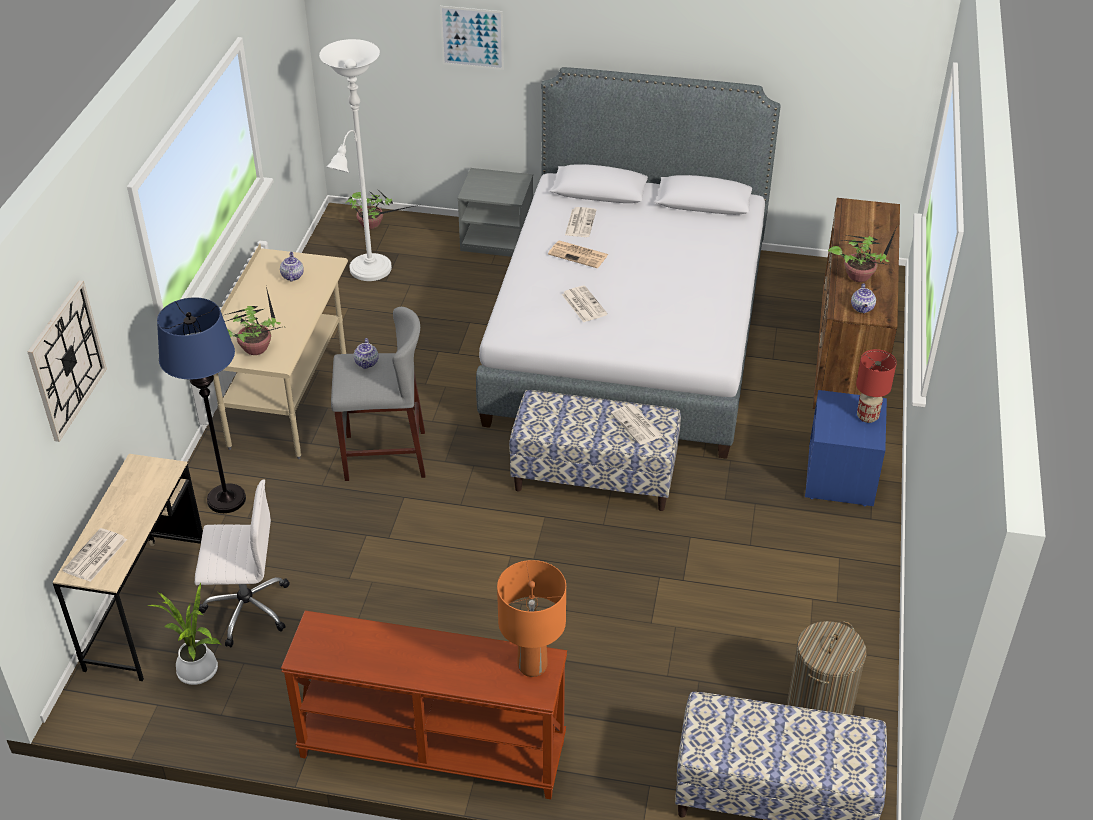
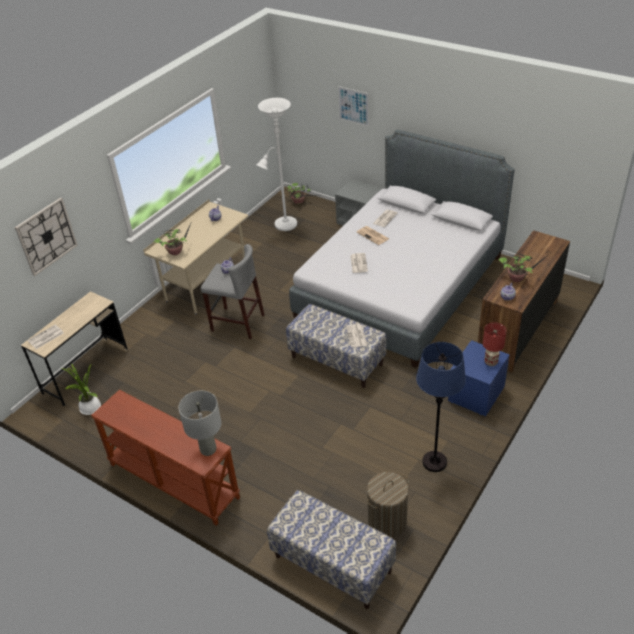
camera: 25 degrees right, 0 degrees up
blue floor lamp [157,297,246,513] -> blue floor lamp moved to [416,342,466,472]
white office chair [195,479,289,647] -> none
orange table lamp [497,560,566,677] -> grey table lamp [179,391,222,456]

